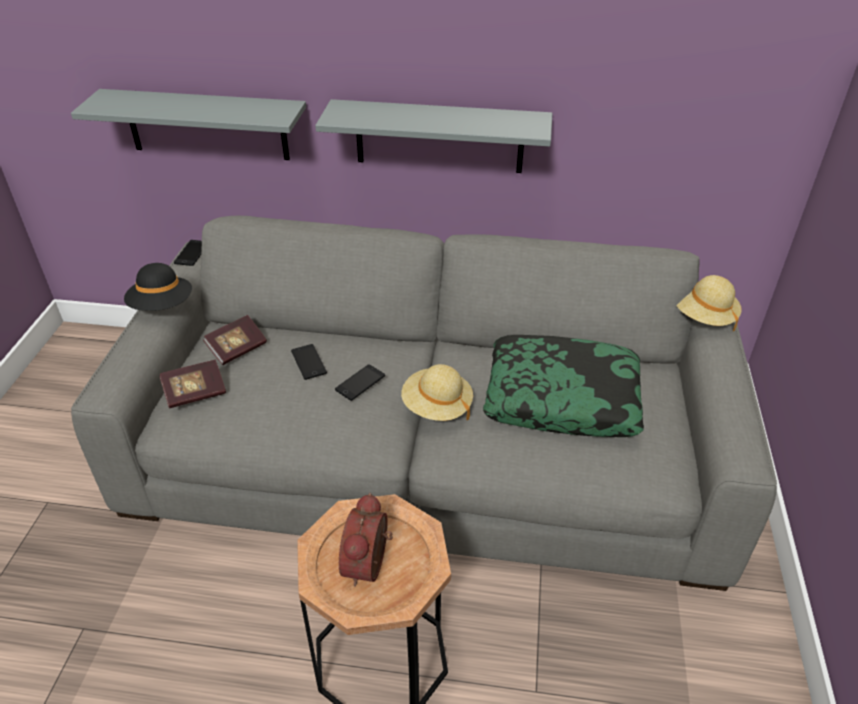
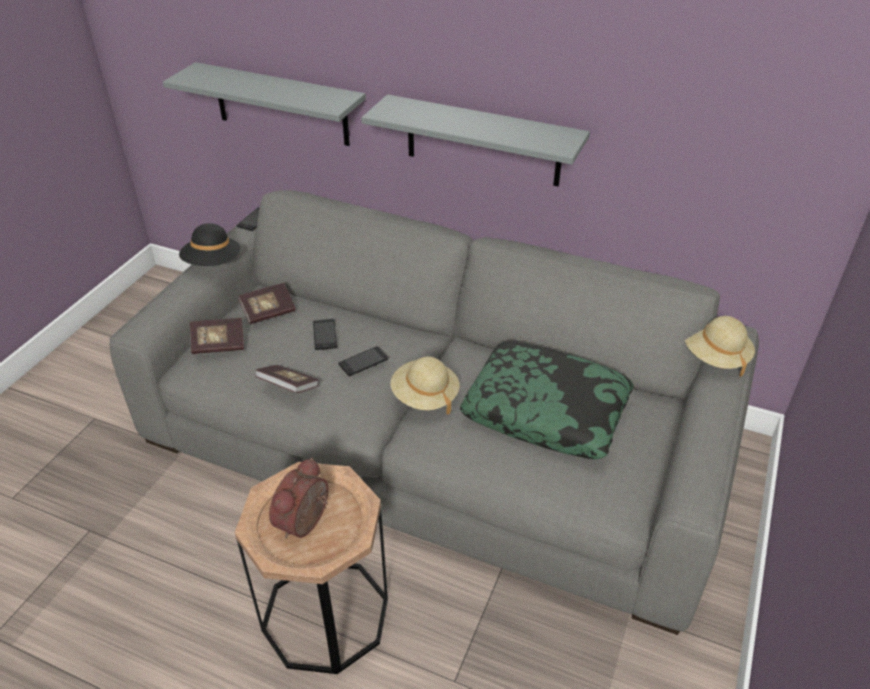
camera: 15 degrees right, 0 degrees up
none -> book [255,365,319,393]

